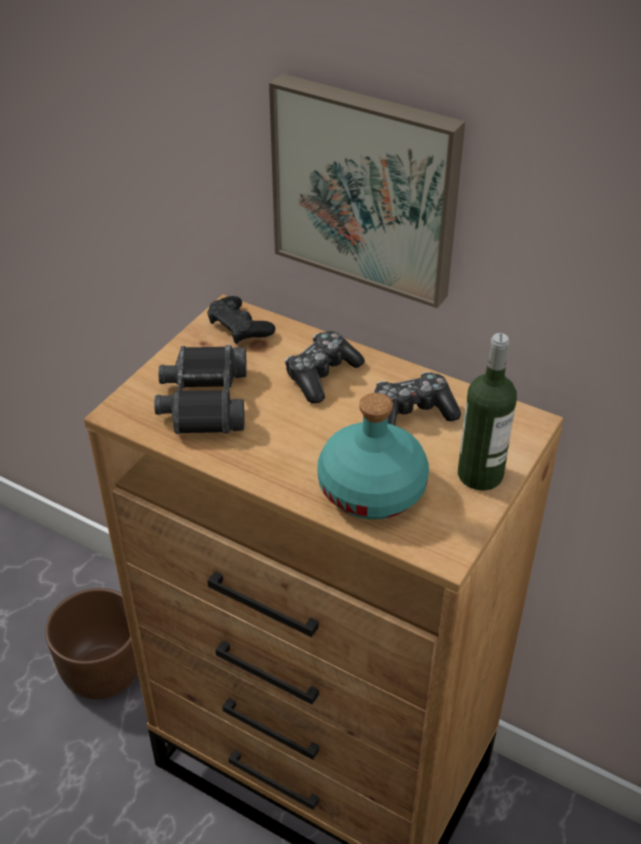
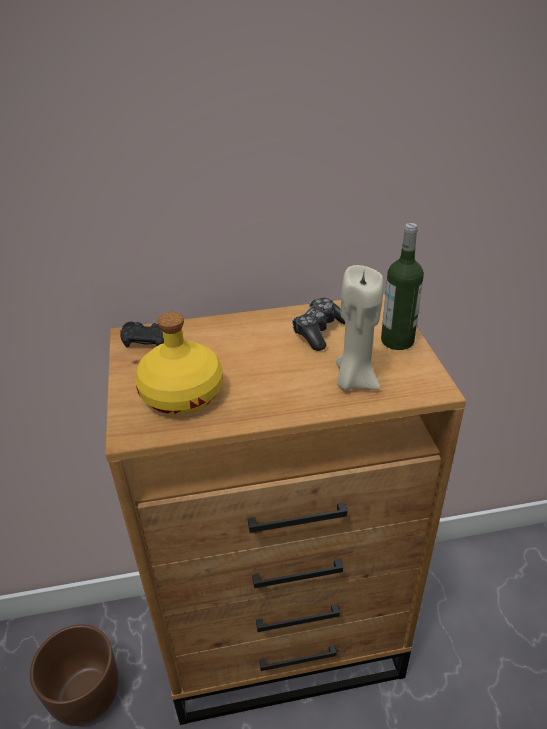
camera: 40 degrees left, 5 degrees down
black binoculars [154,345,247,434] -> yellow bottle [135,312,223,414]
picture [269,74,465,308] -> none
game controller [285,331,365,403] -> none
turquoise bottle [317,393,429,519] -> beige candle [336,265,383,391]

